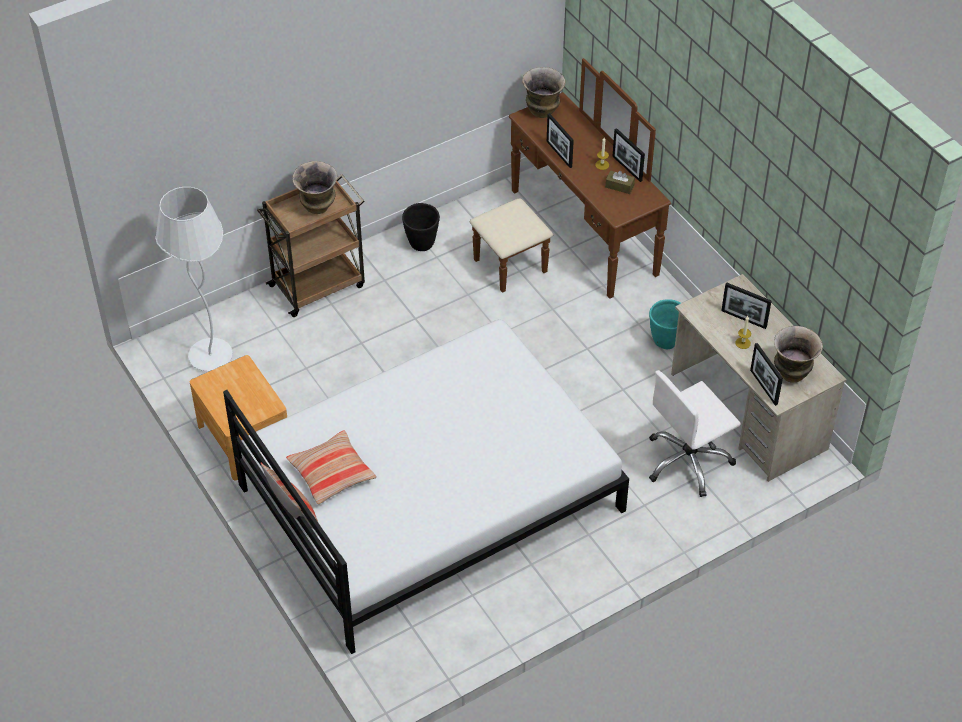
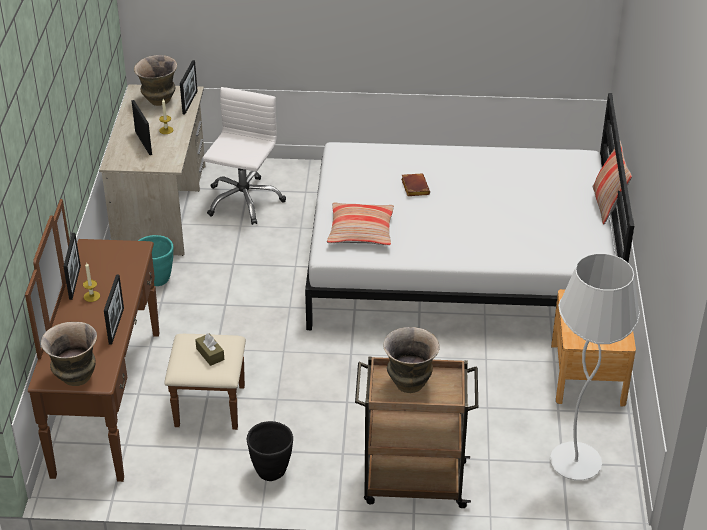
camera: 145 degrees left, 10 degrees down
pillow [286,430,377,504] -> pillow moved to [327,202,394,245]
brown tissue box [605,171,635,194] -> brown tissue box moved to [195,333,224,366]
white office chair [649,370,741,497] -> white office chair turned 75 degrees counterclockwise [203,87,286,225]
none -> brown book [401,173,430,196]

